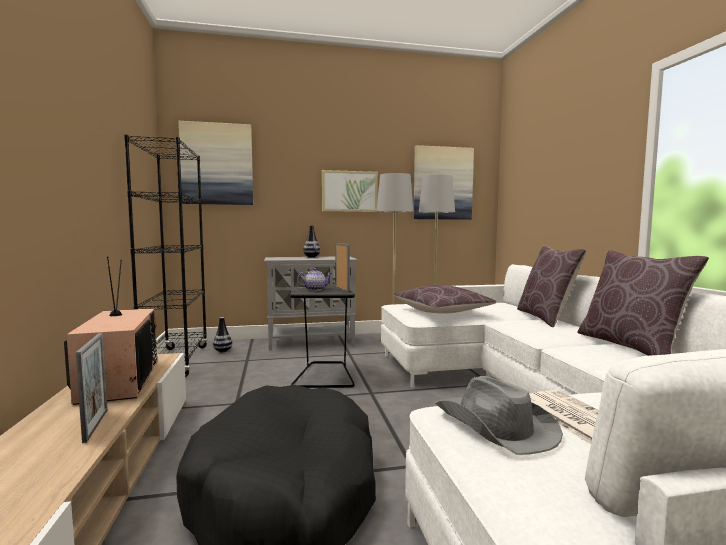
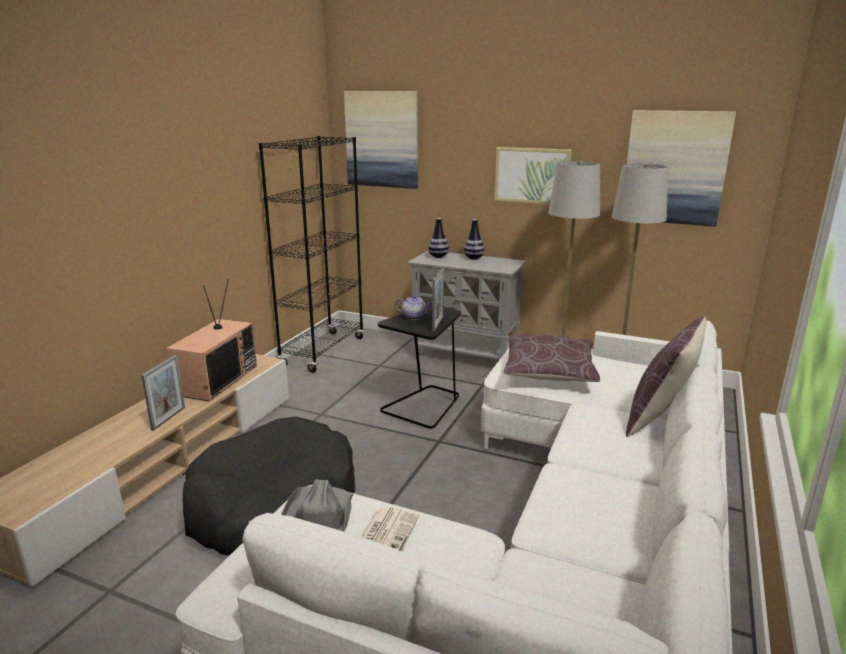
camera: 35 degrees right, 15 degrees up
vase [213,317,232,352] -> vase moved to [428,218,449,258]
brown pillow [577,250,709,356] -> none

